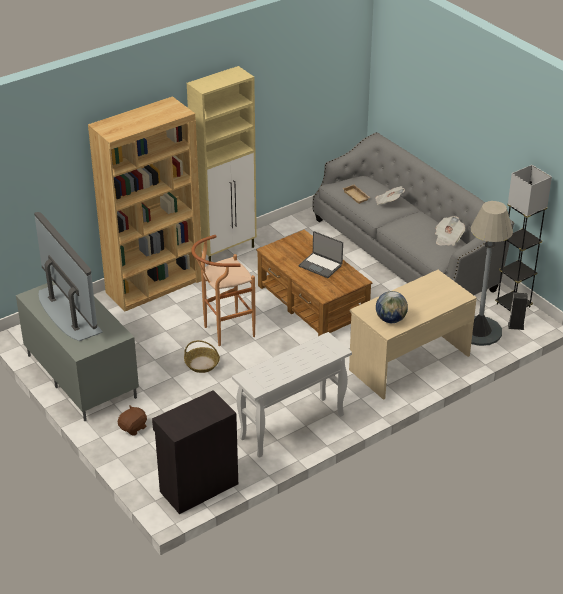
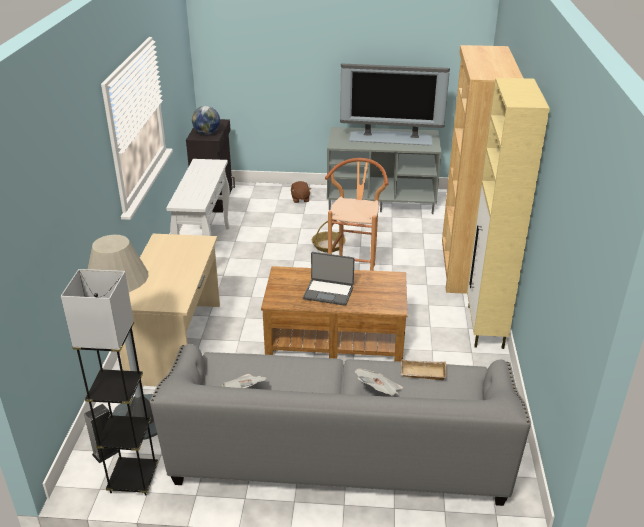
camera: 130 degrees right, 5 degrees down
laptop [299,231,343,278] -> laptop turned 150 degrees counterclockwise [303,252,354,306]
globe [376,291,408,323] -> globe moved to [192,106,220,135]

